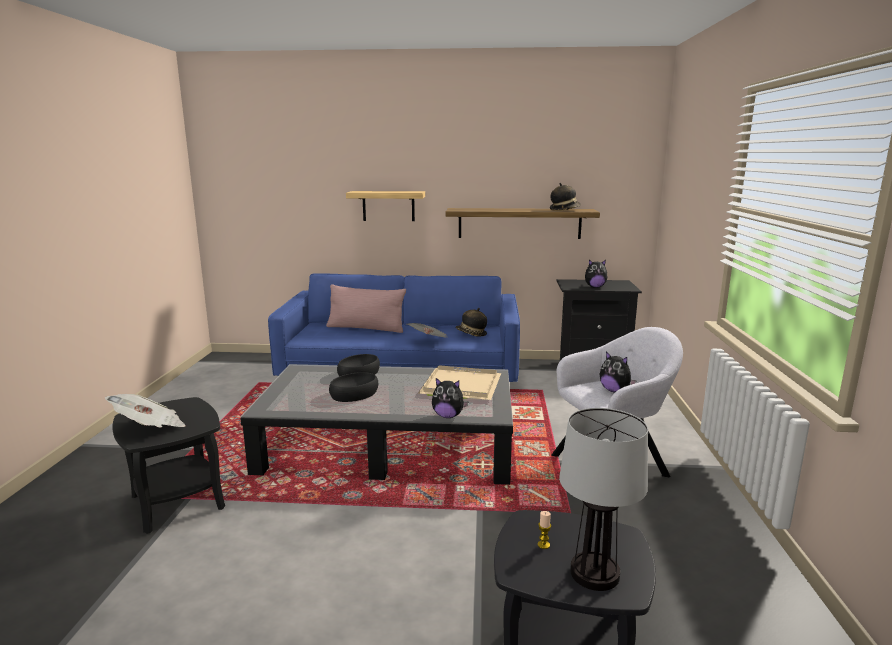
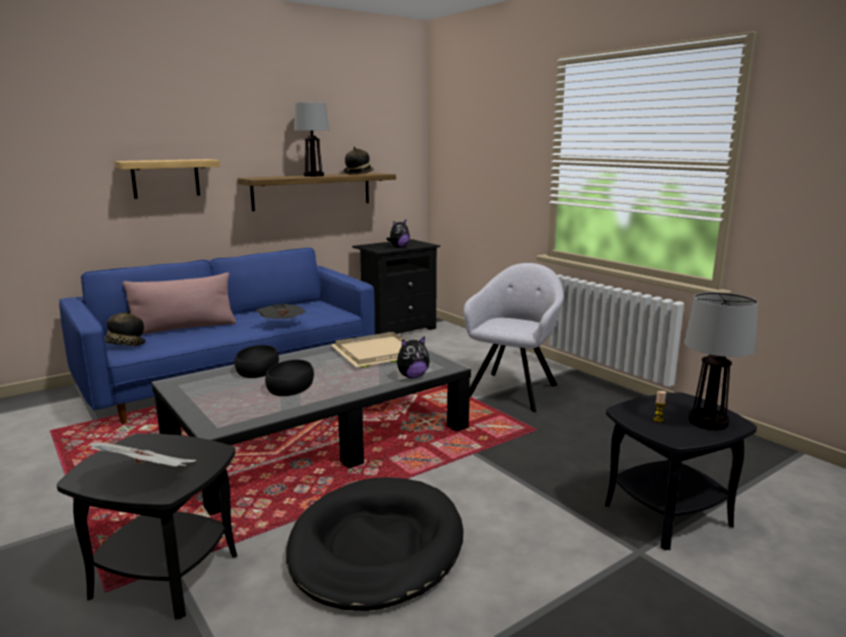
camera: 40 degrees left, 0 degrees up
hat [455,308,487,336] -> hat moved to [104,309,146,346]
plush toy [600,351,637,392] -> none
none -> black dog bed [286,477,464,611]
none -> table lamp [294,102,329,177]

